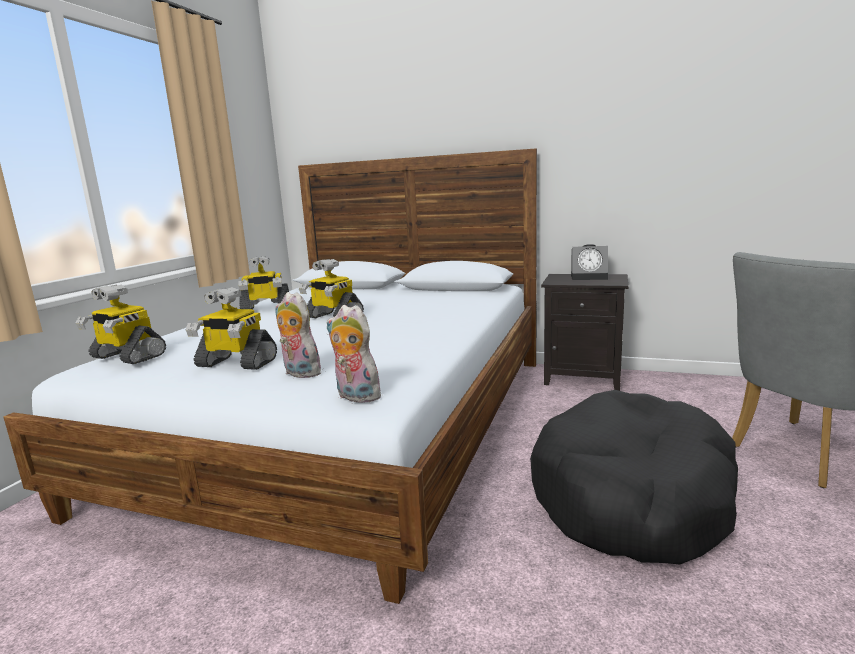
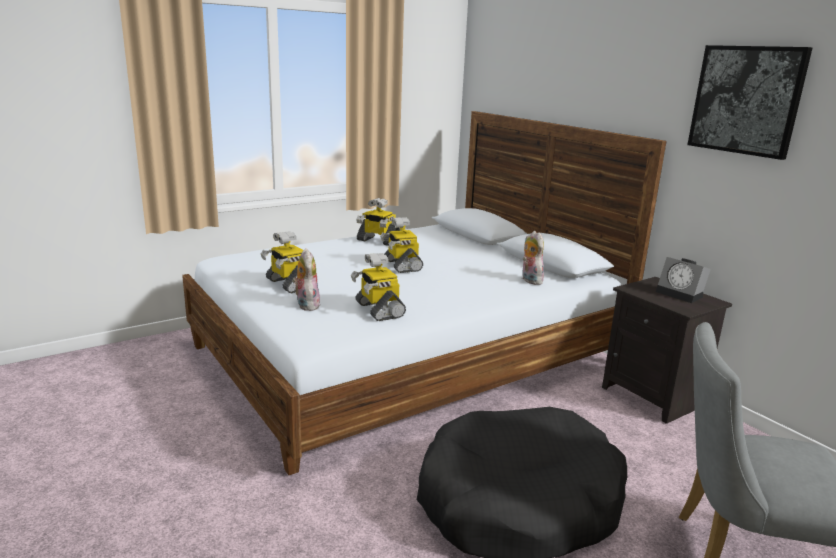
camera: 35 degrees right, 5 degrees up
toy robot [76,285,166,364] -> toy robot moved to [351,253,406,321]
plush toy [327,305,385,403] -> plush toy moved to [522,231,544,285]
none -> picture [687,45,813,160]

